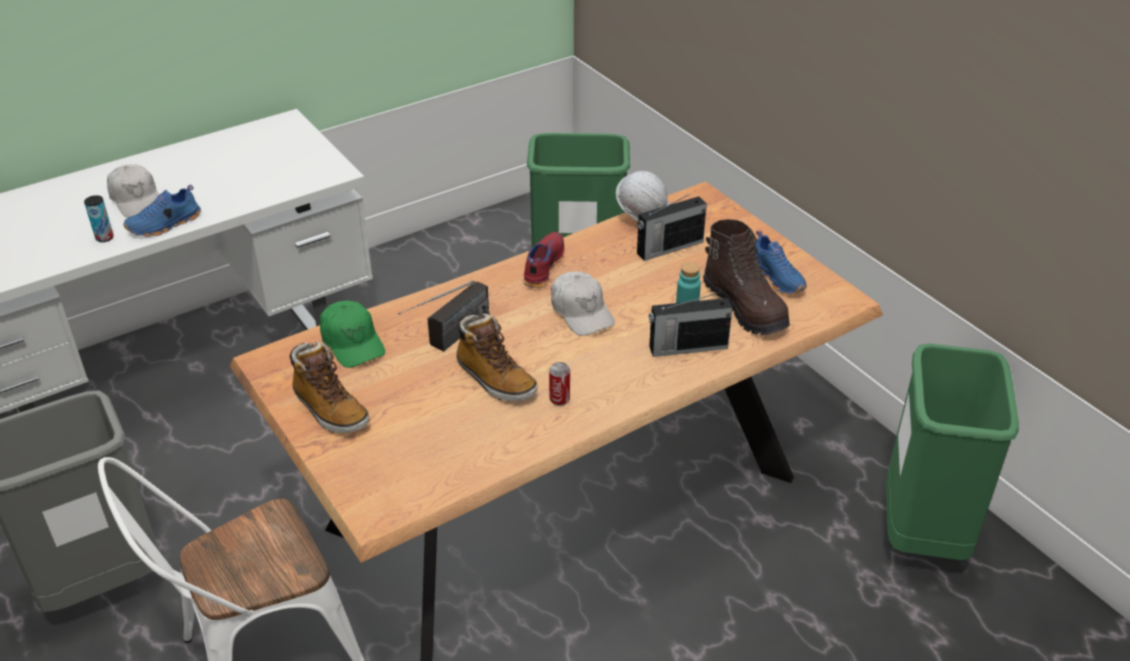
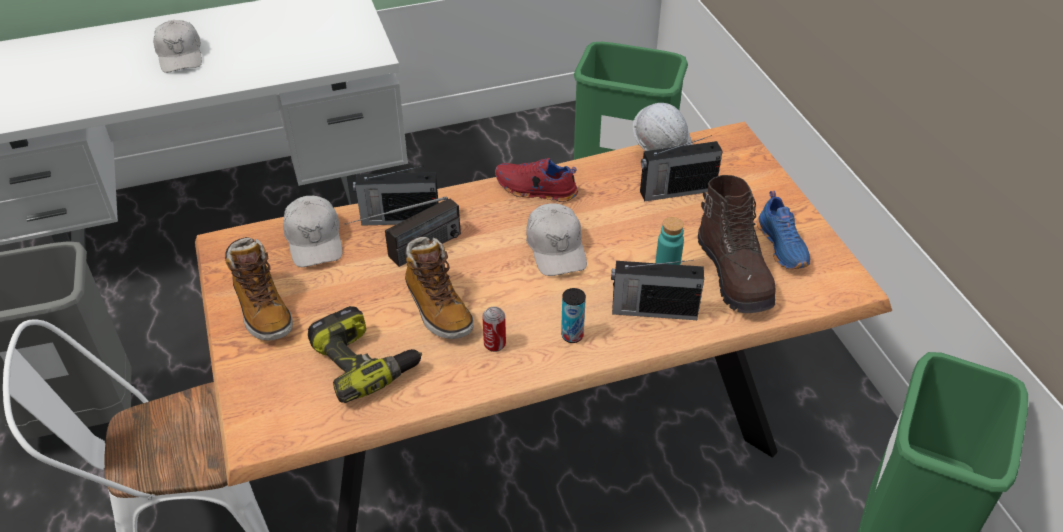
camera: 15 degrees right, 5 degrees up
can [84,195,113,242] -> can moved to [561,288,586,343]
blue shoe [123,185,201,237] -> none
green cap [320,301,385,368] -> white cap [283,196,342,267]
red shoe [524,232,564,288] -> red shoe turned 105 degrees counterclockwise [495,158,578,202]
none -> power drill [308,306,422,403]
none -> radio [353,166,438,226]

